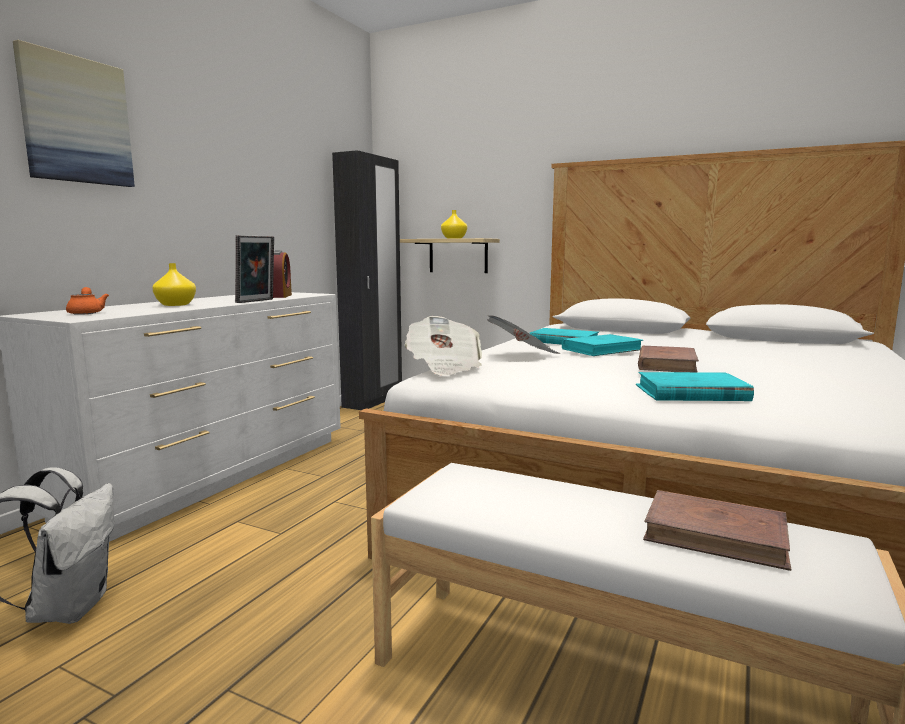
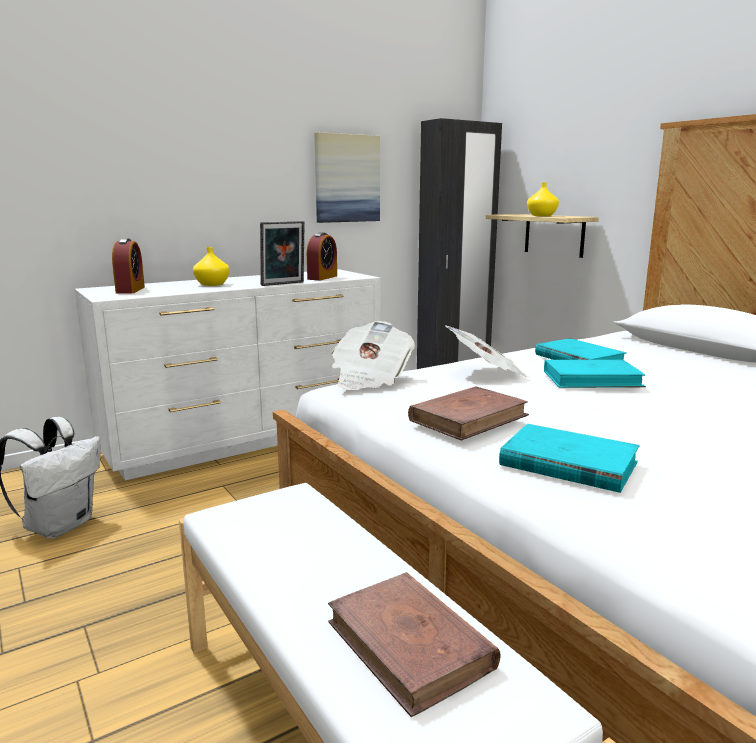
camera: 30 degrees right, 5 degrees up
picture [13,40,135,187] -> picture moved to [314,132,380,223]
orange teapot [66,287,109,315] -> alarm clock [112,238,145,294]
brown book [638,346,699,372] -> brown book moved to [408,386,529,441]

